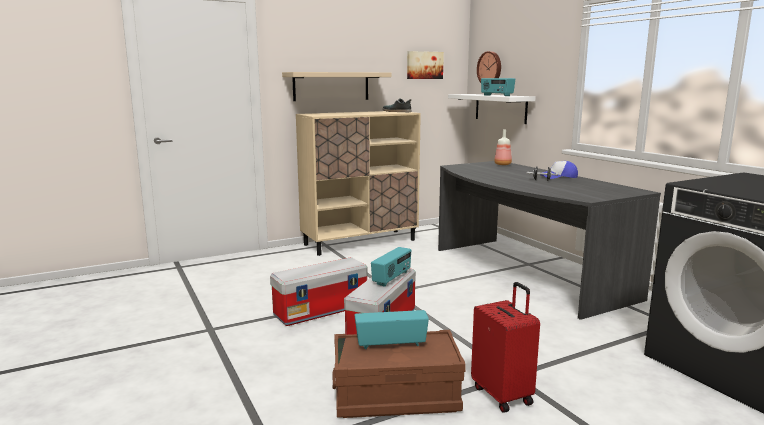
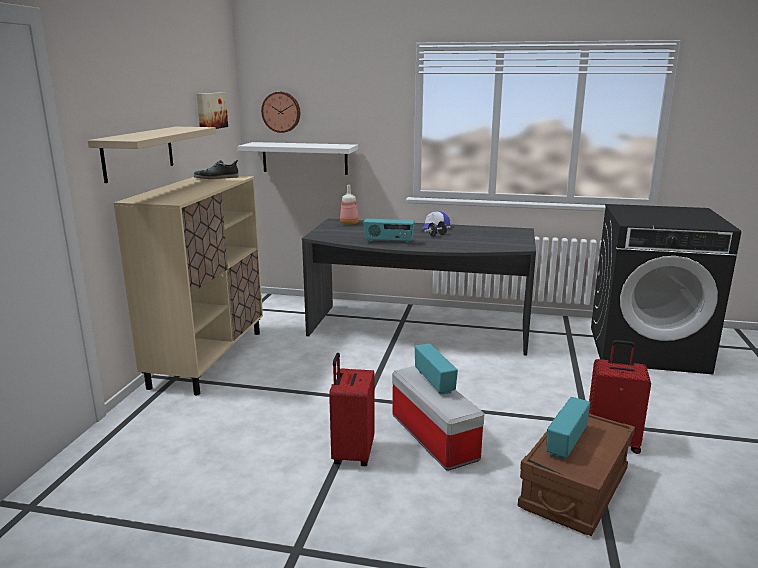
camera: 50 degrees left, 5 degrees up
storage box [270,257,368,326] -> red suitcase [329,353,375,466]
radio [481,78,515,96] -> radio moved to [363,219,415,244]

